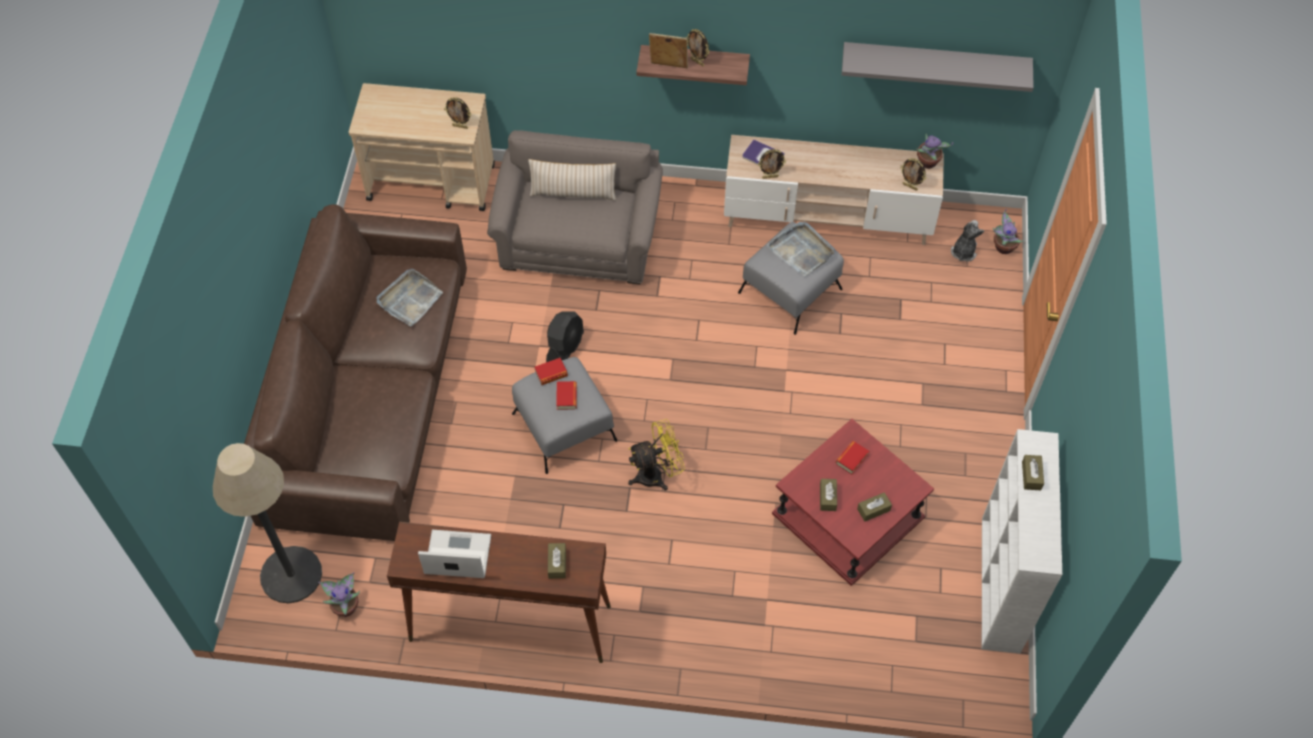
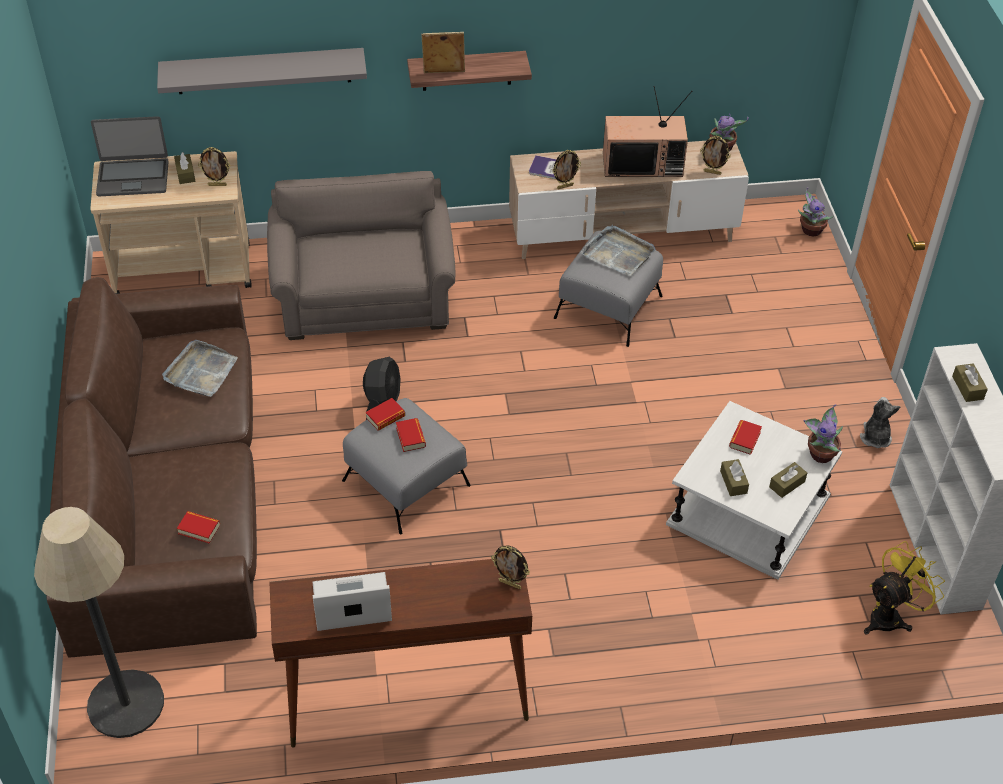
camera: 15 degrees left, 10 degrees down
potted plant [318,572,360,617] -> potted plant moved to [804,404,843,463]
beige pillow [528,159,616,201] -> none
brown tissue box [548,543,566,579] -> brown tissue box moved to [174,152,195,184]
yellow fan [628,419,685,490] -> yellow fan moved to [864,541,945,635]
picture frame [687,29,709,66] -> picture frame moved to [491,546,530,589]
red side table [772,419,934,586] -> white side table [666,401,843,580]
grey shelf [842,42,1034,92] -> grey shelf moved to [157,48,367,94]
plush toy [951,220,984,262] -> plush toy moved to [860,397,901,448]
none -> laptop [91,116,169,196]
none -> book [177,511,220,544]
none -> television [603,86,692,177]

